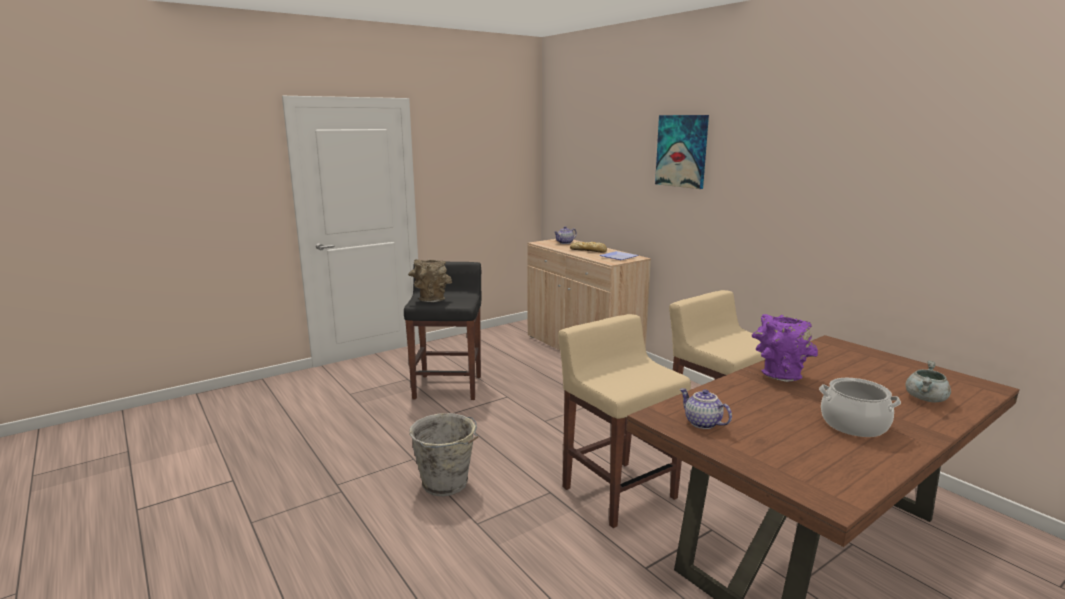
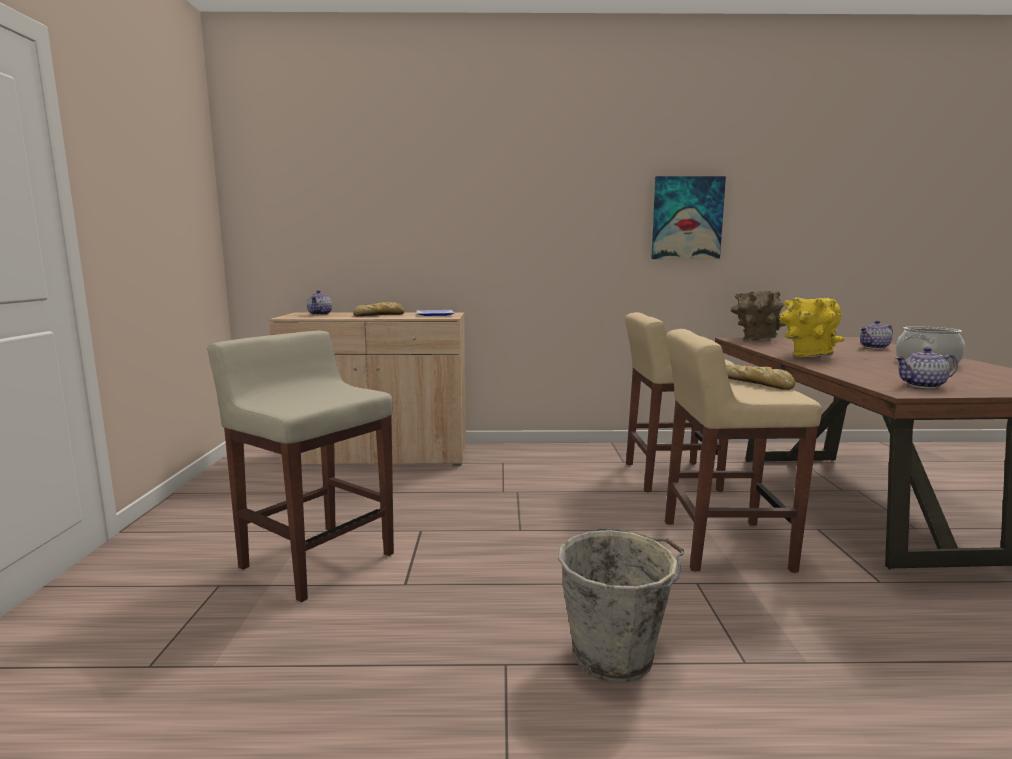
camera: 55 degrees left, 5 degrees down
black stool [404,262,482,400] -> beige stool [207,331,394,602]
brown vase [408,259,452,302] -> brown vase moved to [731,291,786,340]
picture [655,115,709,189] -> picture moved to [651,176,726,259]
purple vase [752,314,818,382] -> yellow vase [780,297,845,357]
grey cooking pot [906,360,951,402] -> teapot [860,321,893,349]
none -> bread [726,364,795,390]

